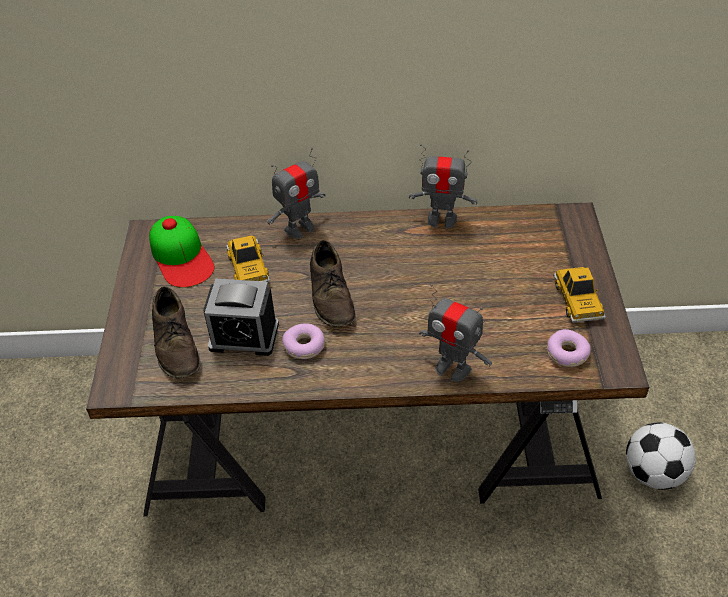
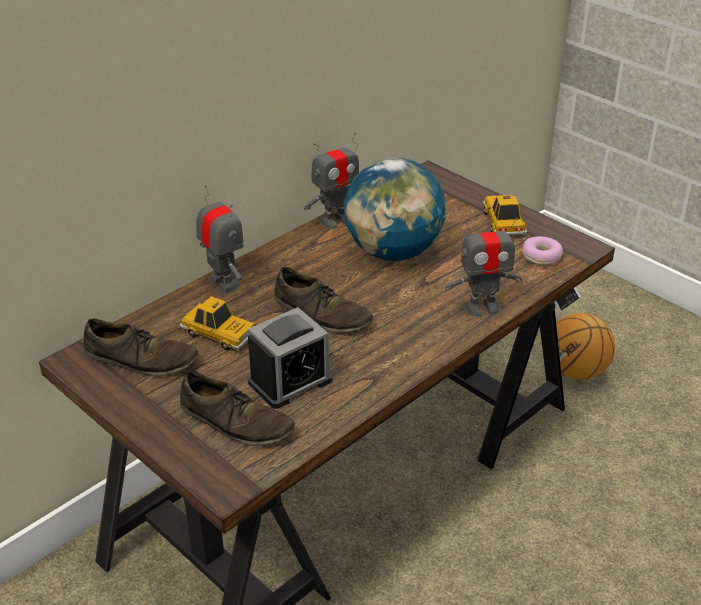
camera: 45 degrees left, 10 degrees down
cap [149,216,215,288] -> brown shoe [84,319,199,377]
toy robot [267,148,326,238] -> toy robot turned 45 degrees counterclockwise [196,185,244,294]
donut [282,323,325,359] -> none
toy car [553,267,606,323] -> toy car turned 135 degrees counterclockwise [482,195,527,235]
football [626,422,696,490] -> basketball [556,313,615,380]
none -> globe [344,158,446,261]

